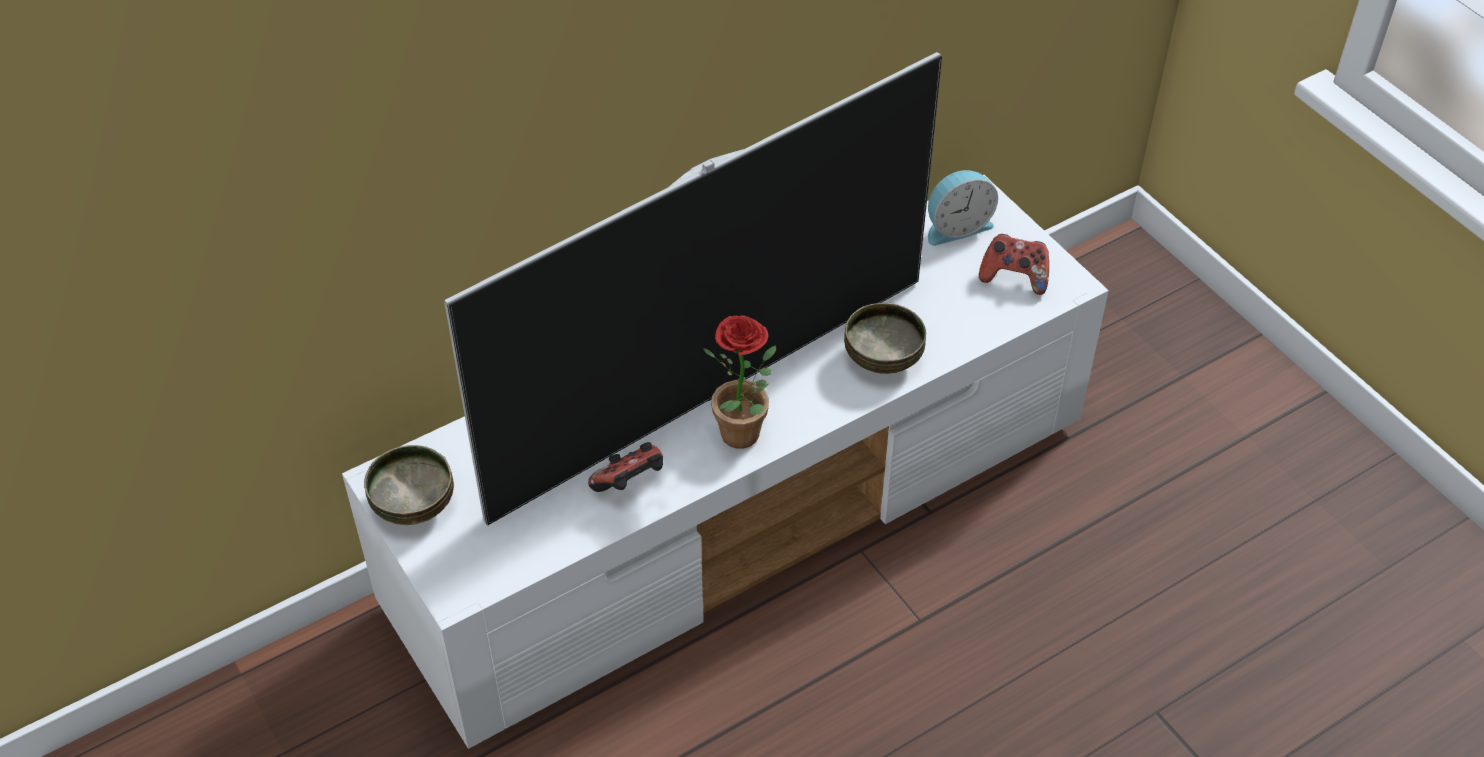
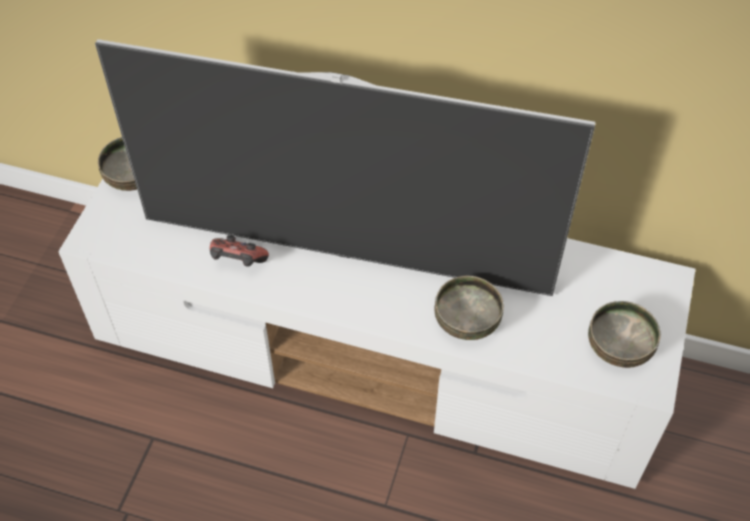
camera: 50 degrees right, 5 degrees up
potted plant [703,315,776,449] -> none
alarm clock [928,170,998,246] -> none
game controller [979,234,1049,295] -> bowl [588,301,661,368]

